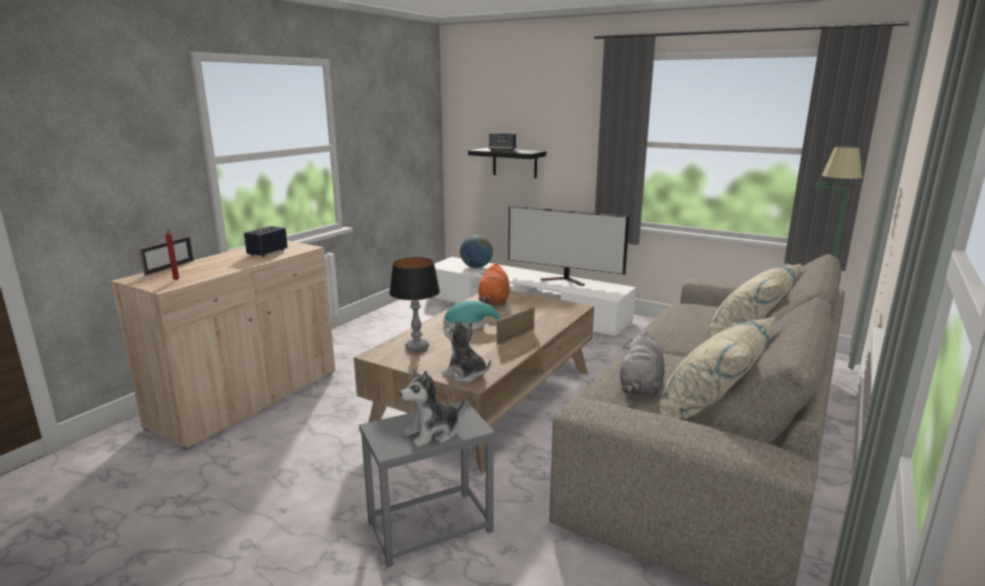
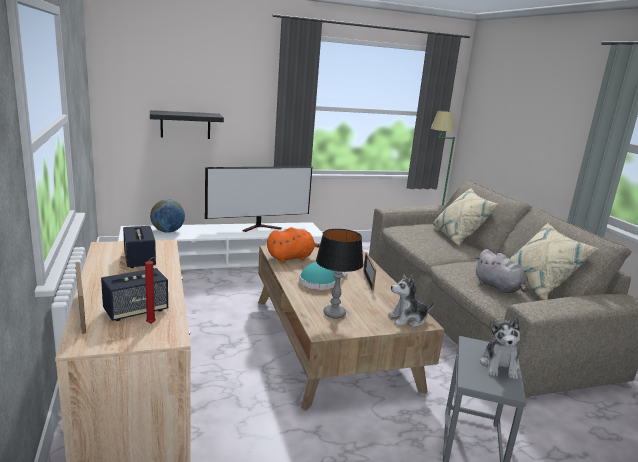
camera: 50 degrees left, 0 degrees up
orange plush toy [478,263,510,305] -> orange plush toy turned 75 degrees counterclockwise [267,227,320,262]
speaker [489,133,516,151] -> speaker moved to [101,268,168,321]

